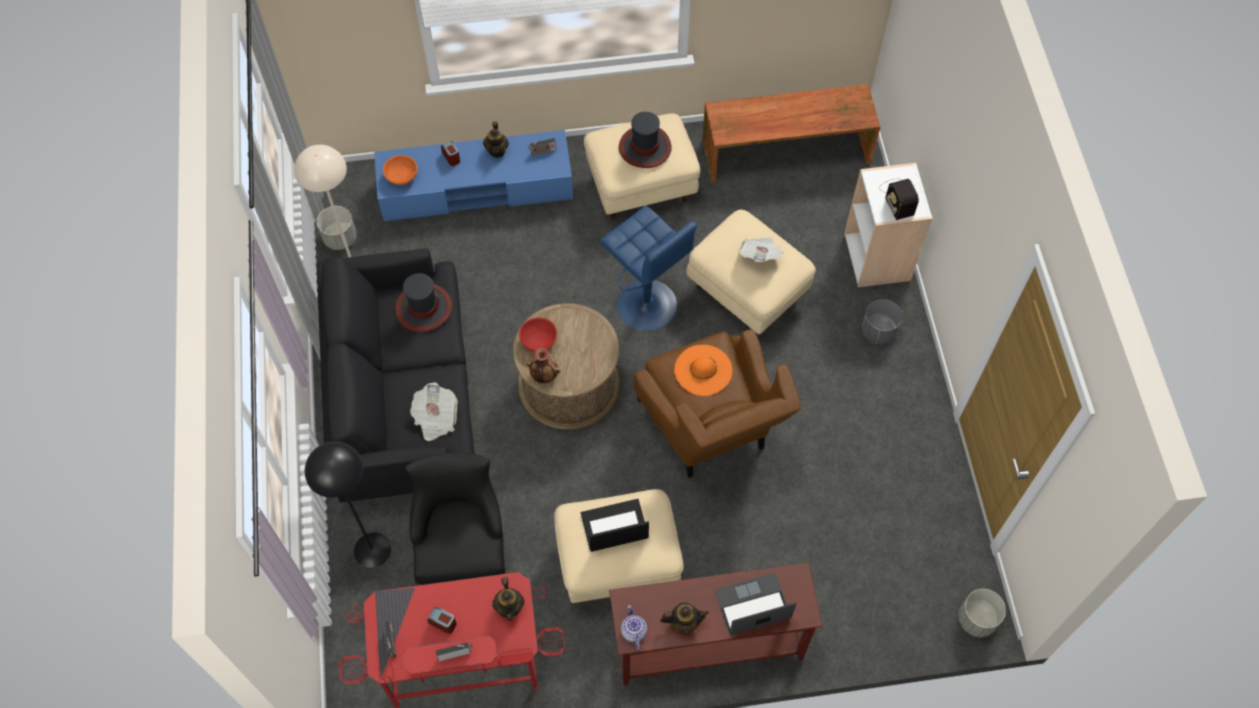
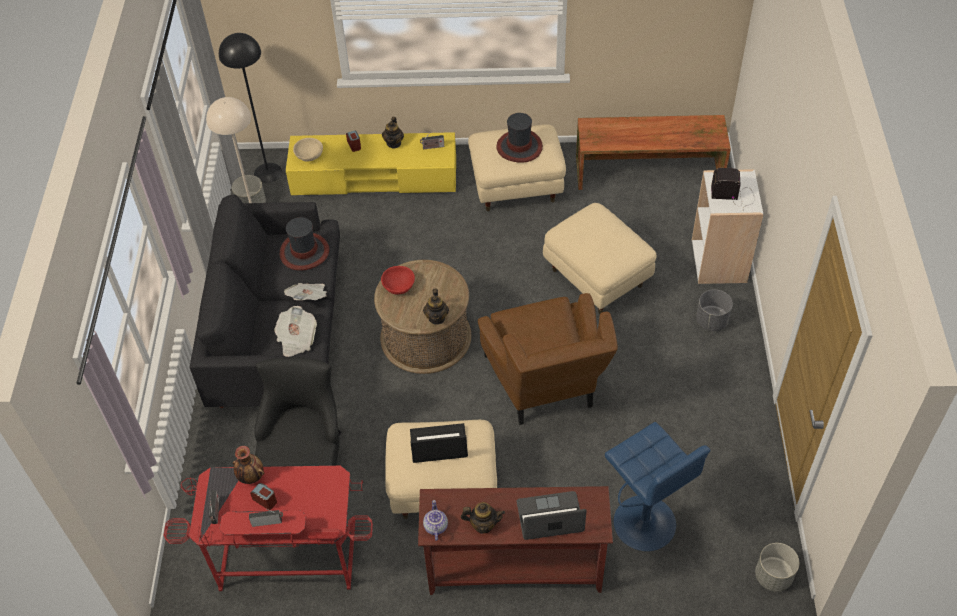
camera: 10 degrees right, 10 degrees down
black floor lamp [305,441,391,568] -> black floor lamp moved to [219,33,282,183]
blue tv stand [374,130,573,221] -> yellow tv stand [286,132,456,195]
orange bowl [383,155,417,185] -> beige bowl [293,138,323,162]
teapot [492,577,525,621] -> teapot moved to [423,289,449,325]
vase [527,347,560,383] -> vase moved to [233,446,264,484]
blue stool [600,206,697,331] -> blue stool moved to [605,422,711,551]
orange hat [674,345,733,396] -> none
newspaper [738,237,783,262] -> newspaper moved to [284,283,327,300]
radio [879,179,919,220] -> radio turned 105 degrees clockwise [711,168,754,209]

